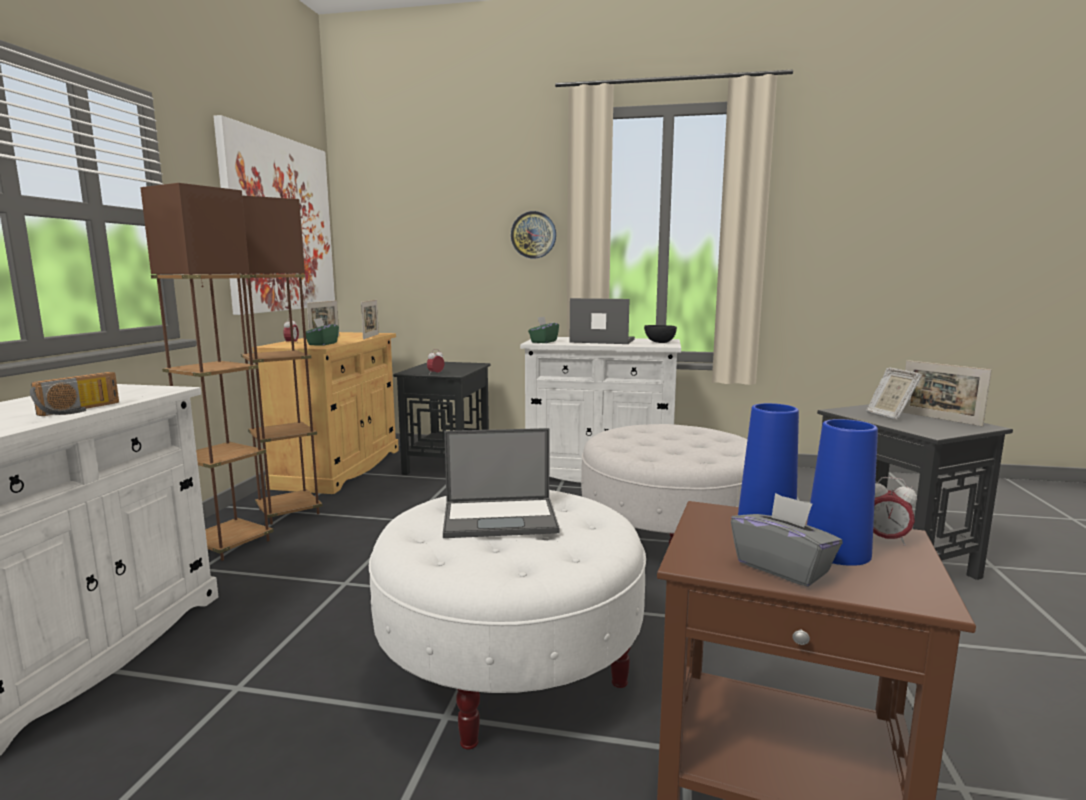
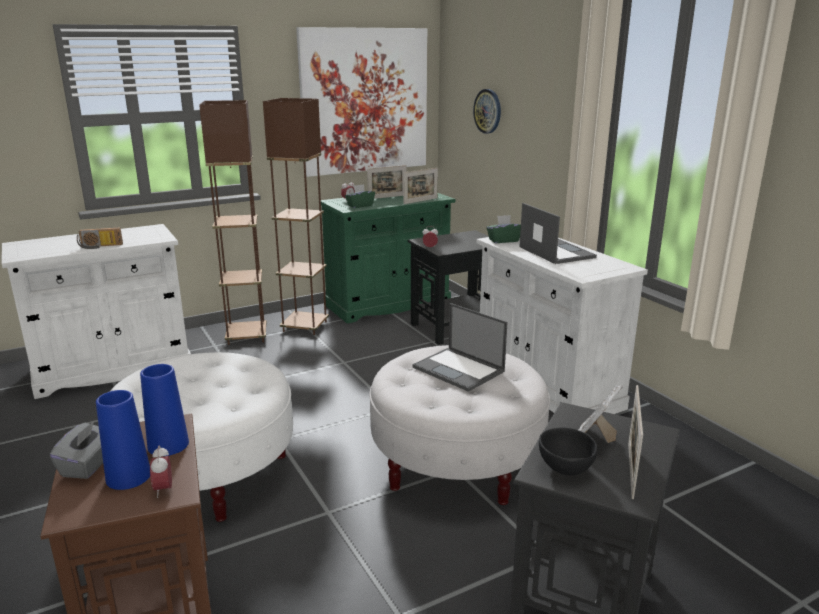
camera: 50 degrees right, 10 degrees up
beige cabinet [252,332,399,494] -> green cabinet [321,193,455,324]
laptop [443,428,560,538] -> laptop moved to [413,303,508,392]
wall clock [511,211,556,258] -> wall clock moved to [473,89,501,134]
black bowl [644,325,677,343] -> black bowl moved to [539,427,598,475]

